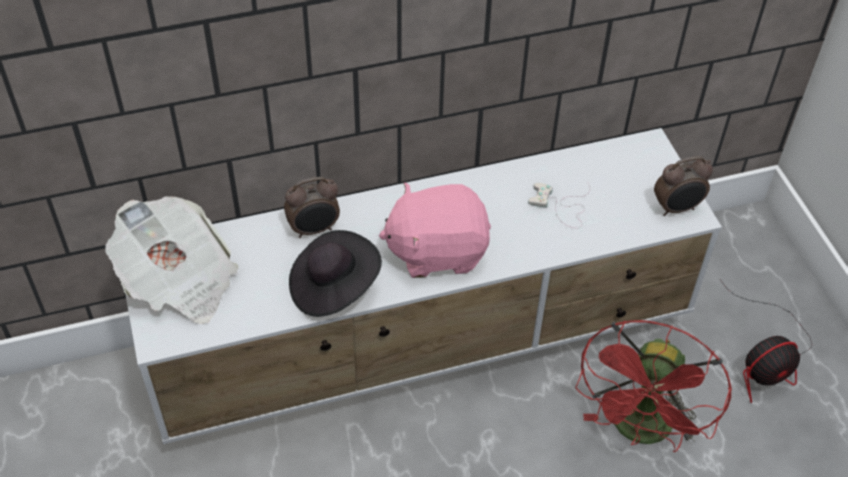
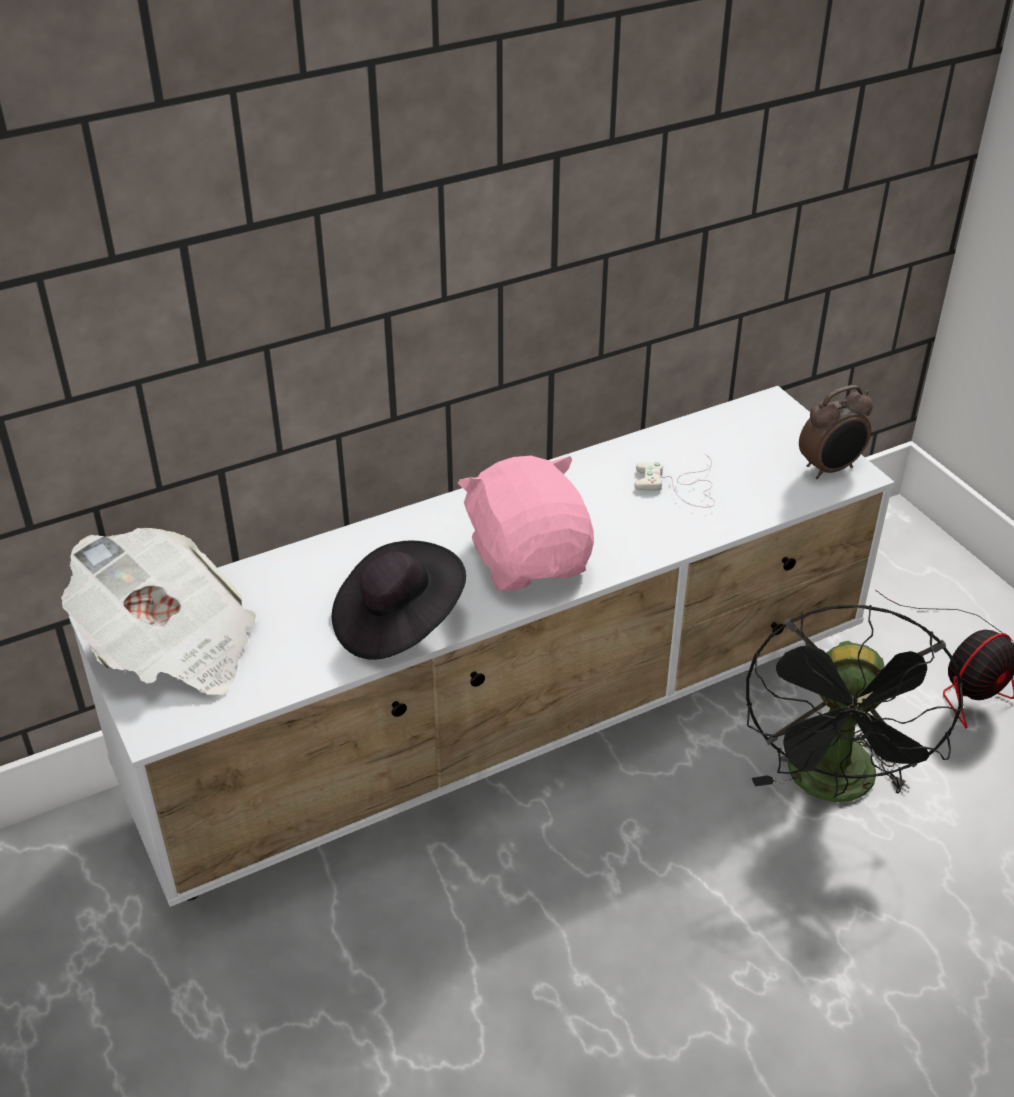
camera: 10 degrees left, 10 degrees down
alarm clock [284,177,340,238] -> none
pink plush toy [379,182,491,278] -> pink plush toy turned 90 degrees clockwise [458,456,594,591]
red fan [575,320,732,452] -> black fan [746,605,963,802]

